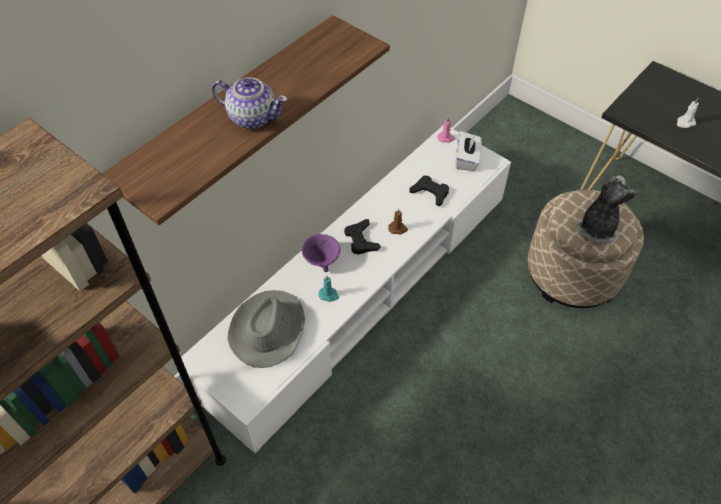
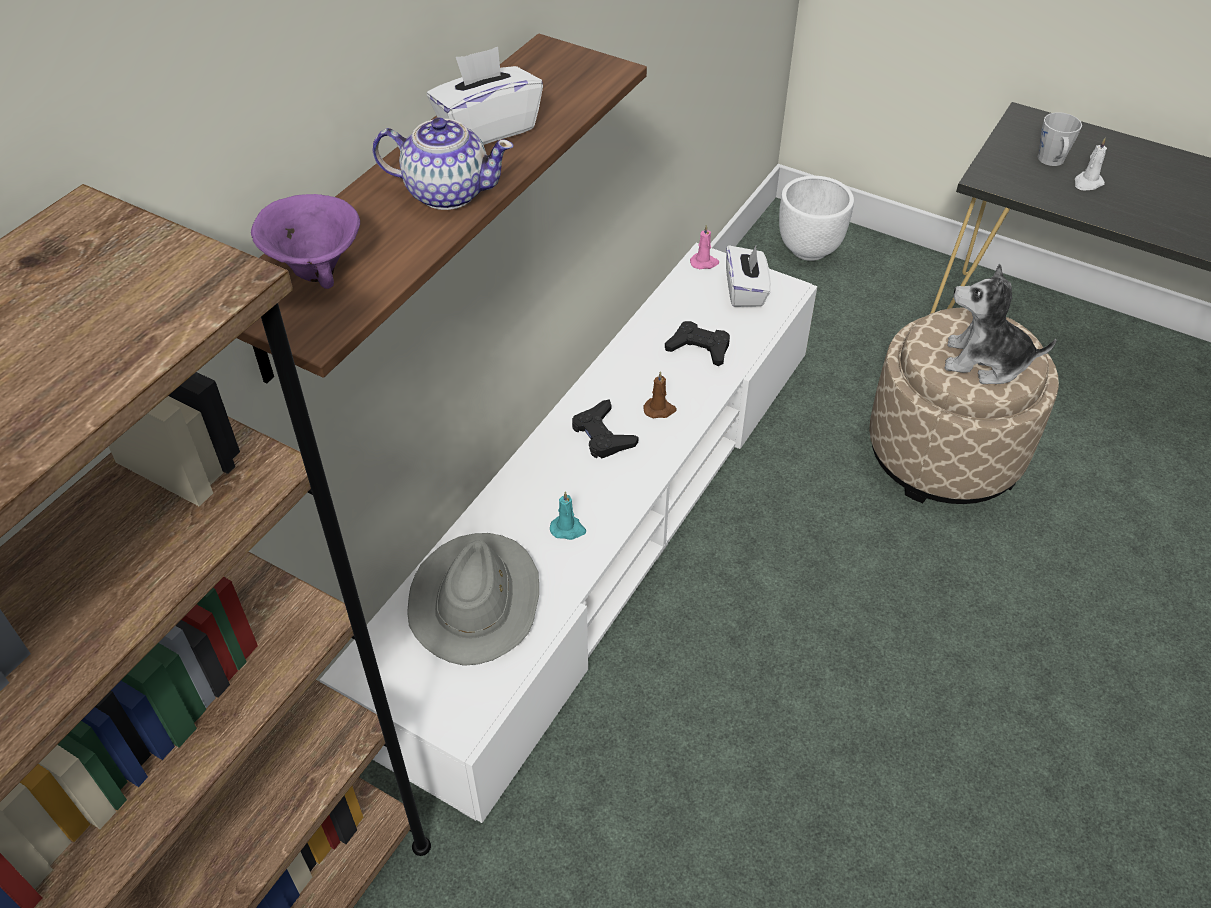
camera: 10 degrees left, 5 degrees down
purple bowl [301,234,340,272] -> purple bowl moved to [251,194,360,289]
plush toy [577,176,638,244] -> plush toy turned 90 degrees counterclockwise [945,264,1057,384]
none -> white tissue box [427,47,543,145]
none -> white planter [779,176,854,261]
none -> grey mug [1037,112,1082,166]

